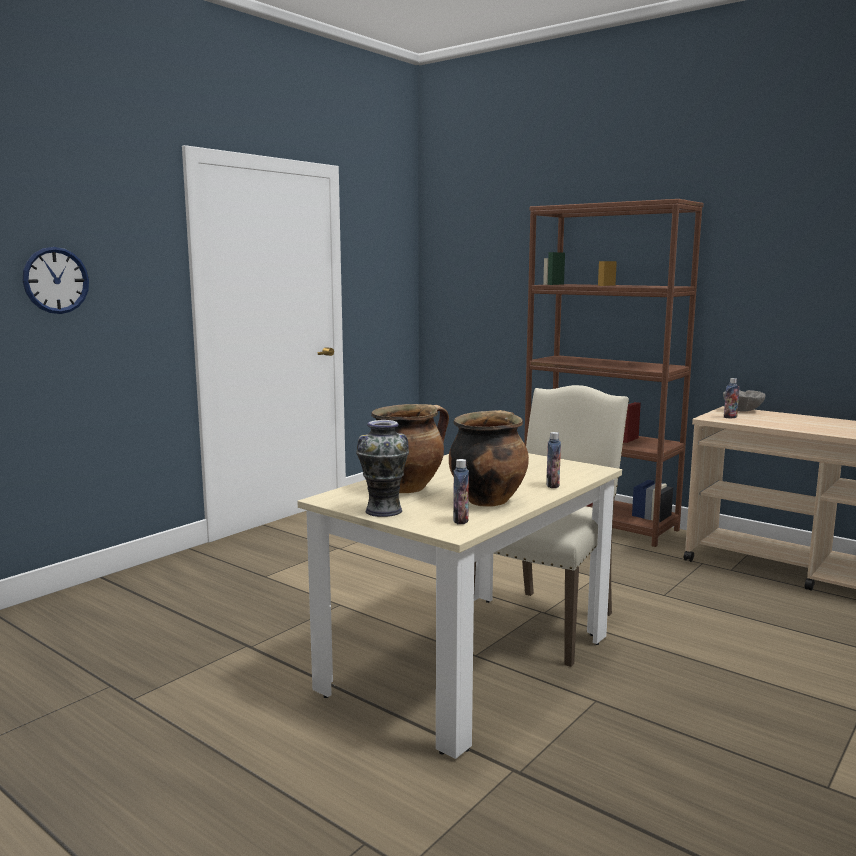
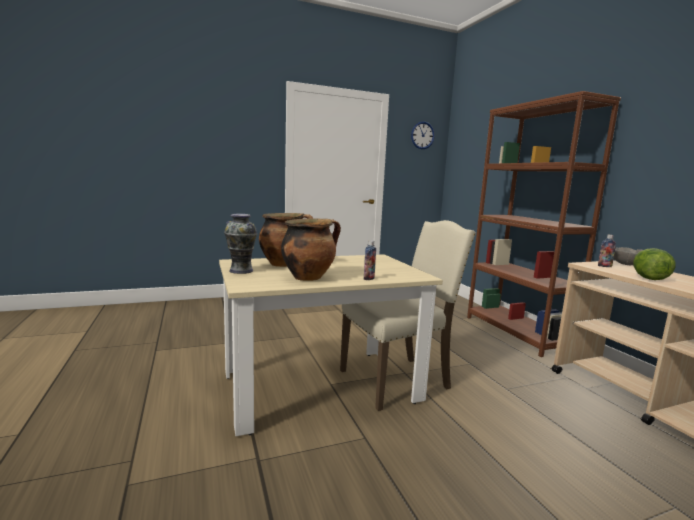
camera: 30 degrees right, 0 degrees up
wall clock [23,247,89,314] -> wall clock moved to [411,121,435,149]
bottle [453,459,469,524] -> none
none -> lettuce [633,248,676,280]

